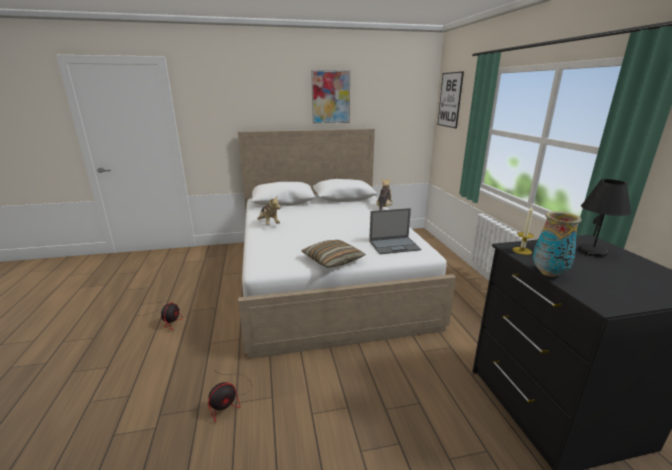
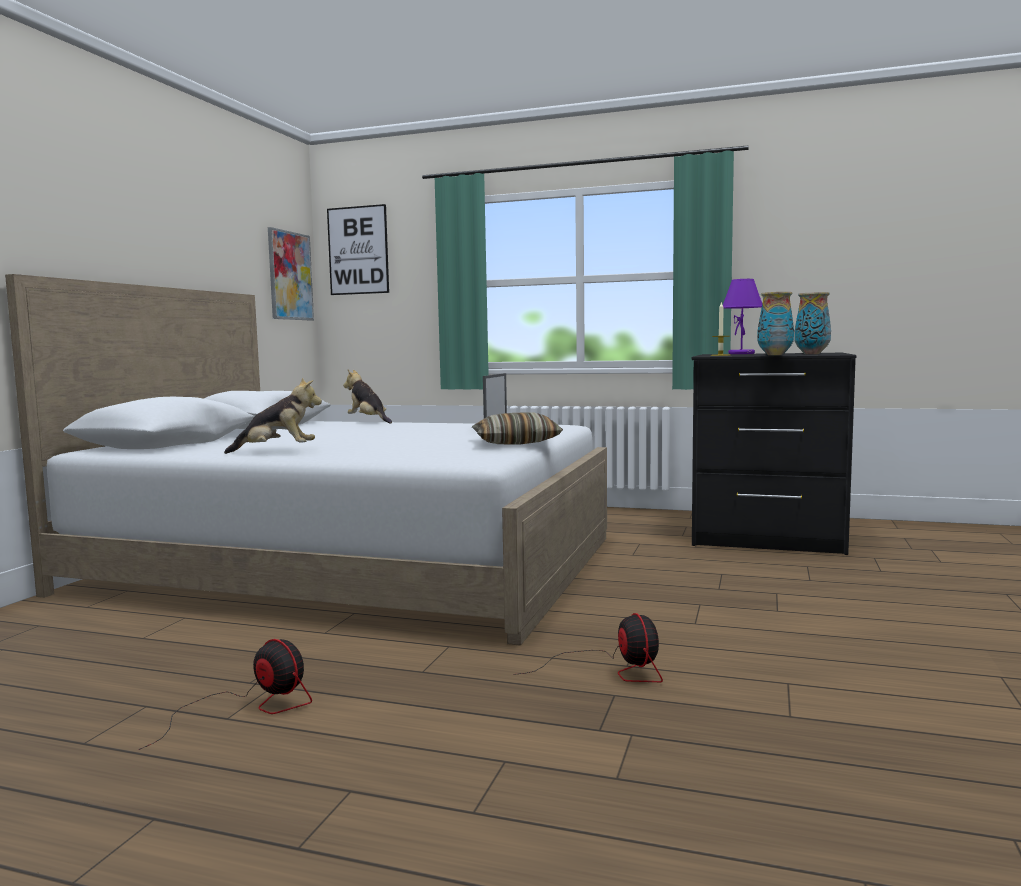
camera: 60 degrees left, 15 degrees down
picture [311,70,350,124] -> picture moved to [268,227,314,321]
black table lamp [578,179,631,256] -> purple table lamp [723,279,762,354]
none -> vase [794,292,831,354]

